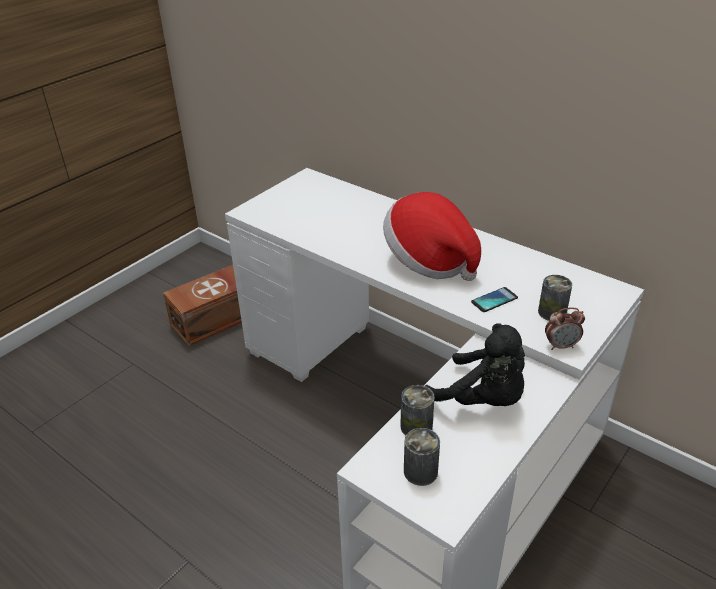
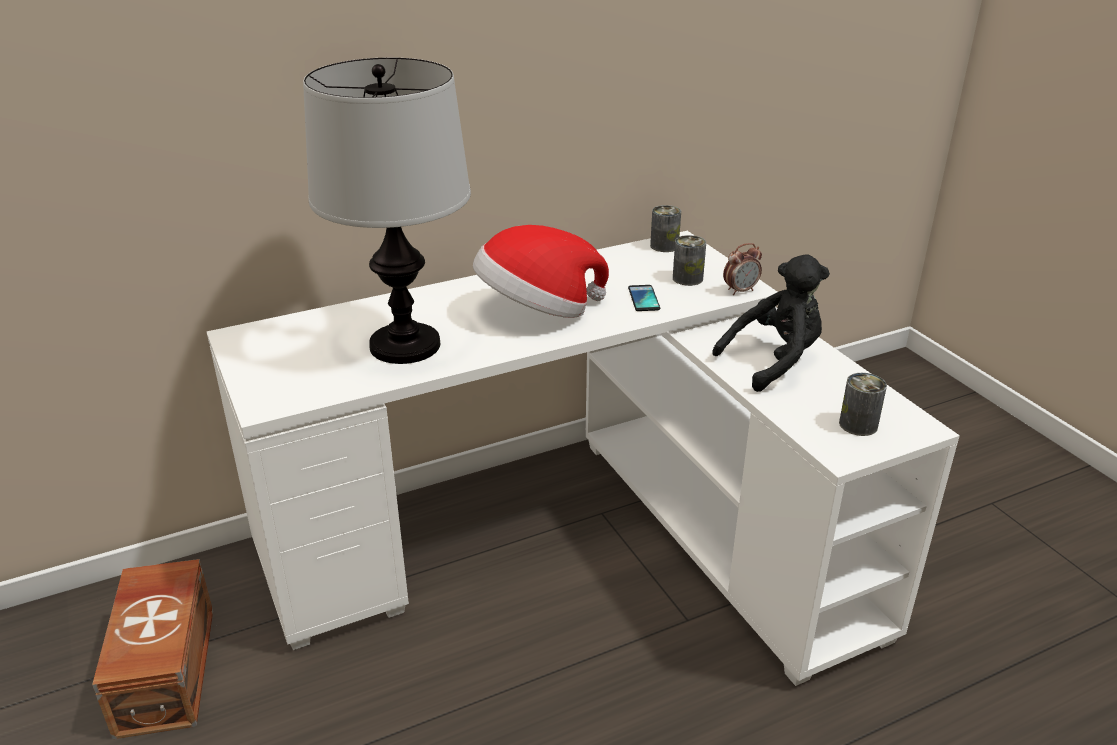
camera: 65 degrees left, 5 degrees down
can [400,385,435,435] -> can moved to [650,205,681,252]
alarm clock [545,307,585,350] -> alarm clock turned 45 degrees clockwise [723,243,762,295]
none -> table lamp [303,57,471,364]

